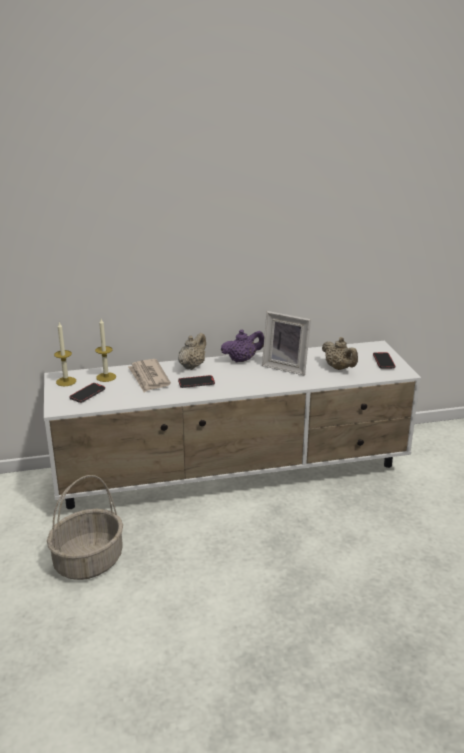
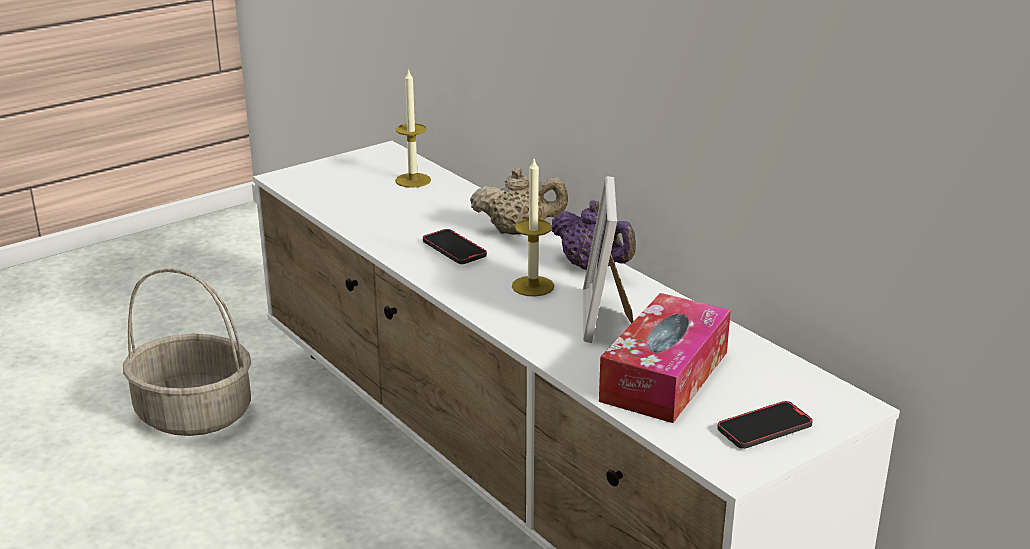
camera: 65 degrees right, 0 degrees up
candle [54,323,76,386] -> candle moved to [512,159,554,297]
phone [69,383,105,403] -> none
newspaper [128,359,171,392] -> none
beige teapot [322,337,358,370] -> tissue box [599,293,731,423]

